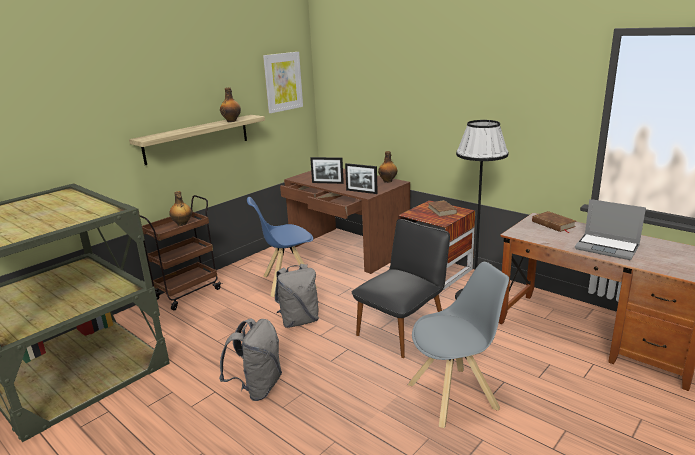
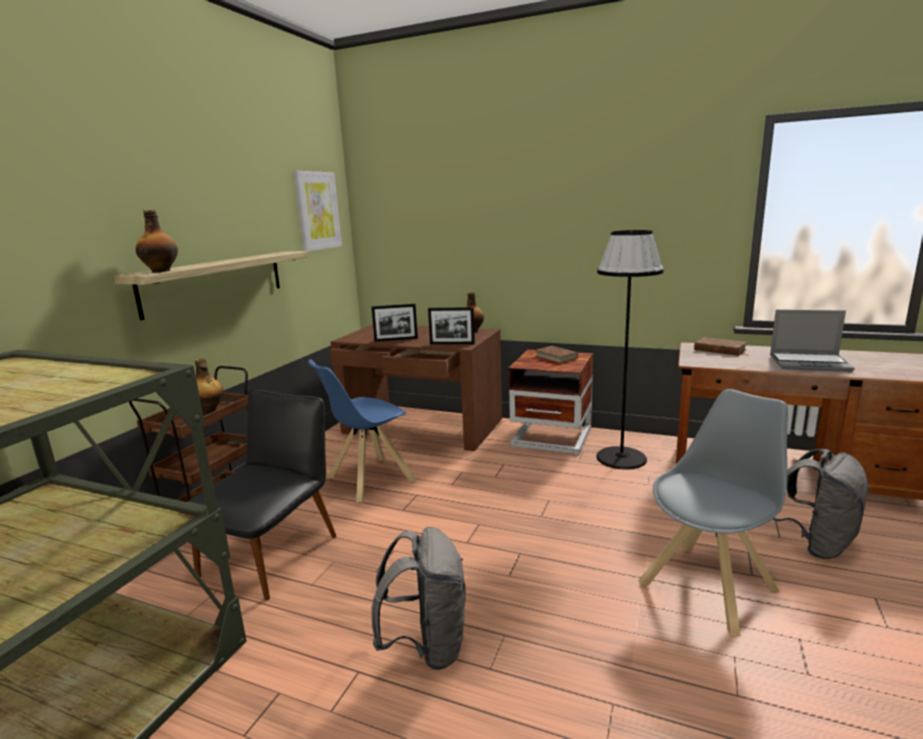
camera: 20 degrees left, 5 degrees down
bottle [220,87,241,122] -> bottle moved to [136,210,178,273]
grey backpack [275,264,319,328] -> grey backpack moved to [772,449,870,559]
black chair [352,219,450,358] -> black chair moved to [187,390,337,600]

